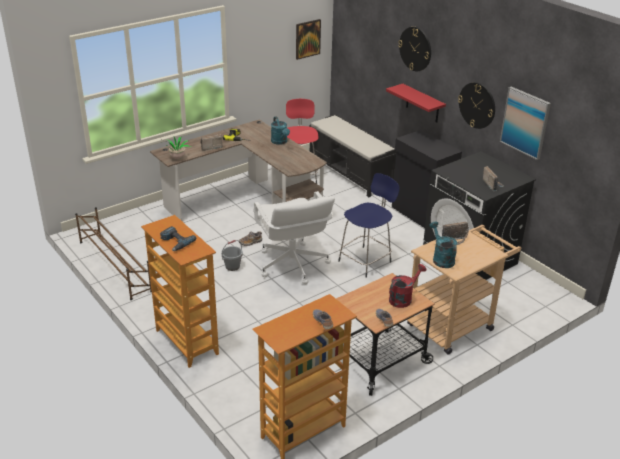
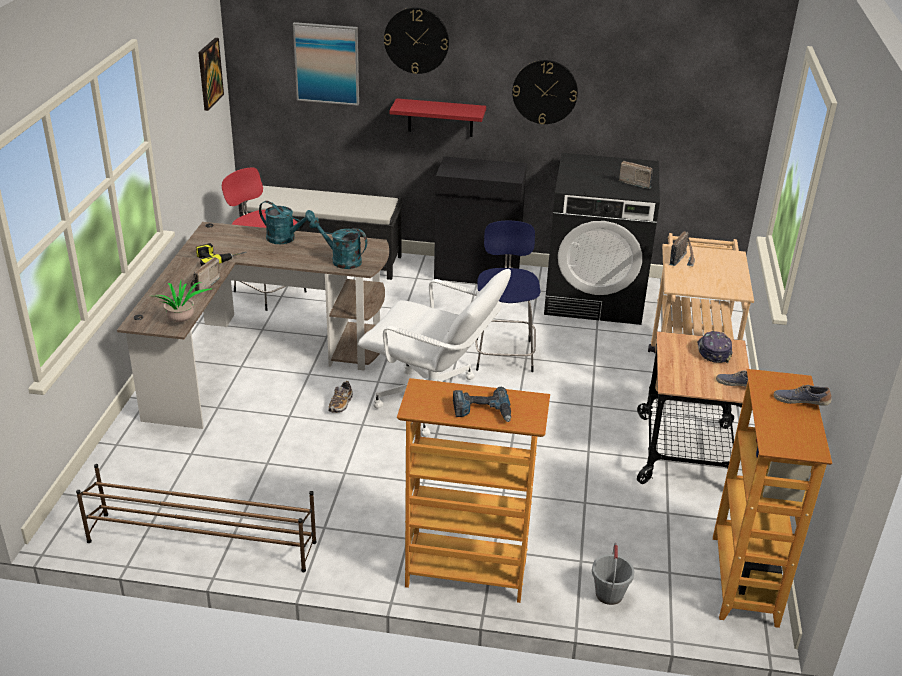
camera: 45 degrees left, 0 degrees up
grey bucket [221,240,243,271] -> grey bucket moved to [592,543,634,605]
red watering can [389,264,426,308] -> cap [697,331,733,363]
turquoise watering can [429,222,457,268] -> turquoise watering can moved to [309,218,367,269]
picture [500,87,551,160] -> picture moved to [293,22,359,106]

